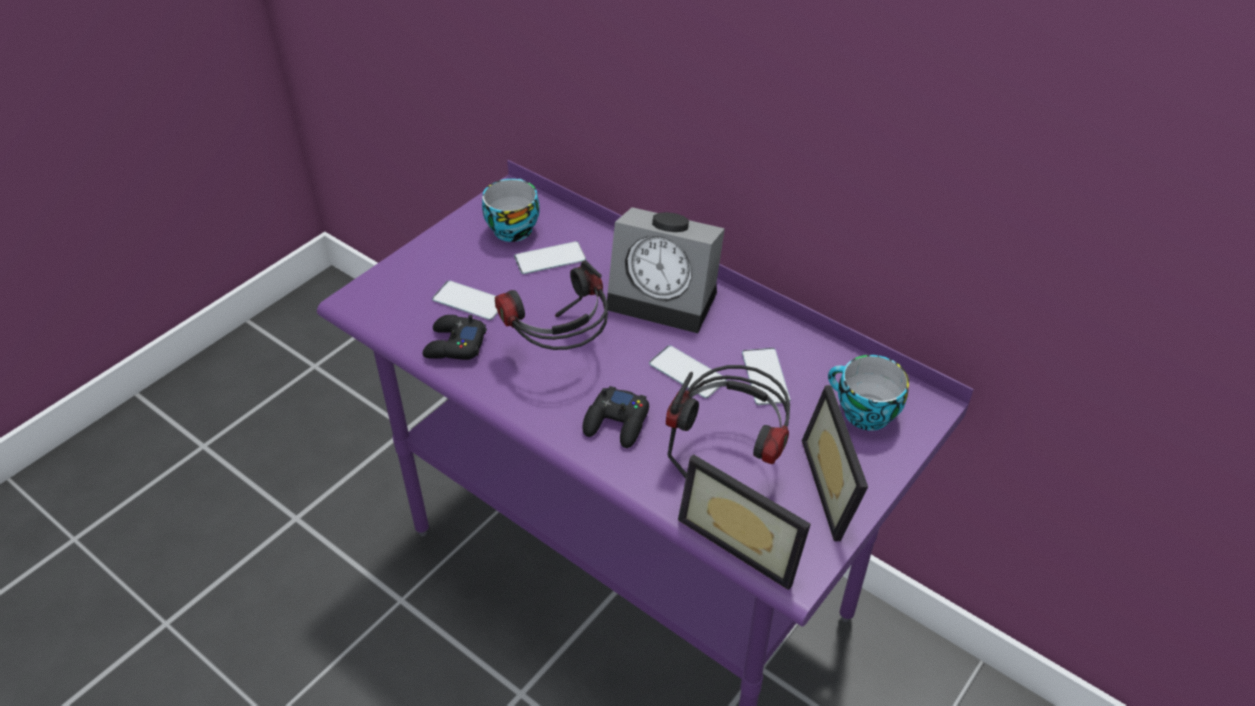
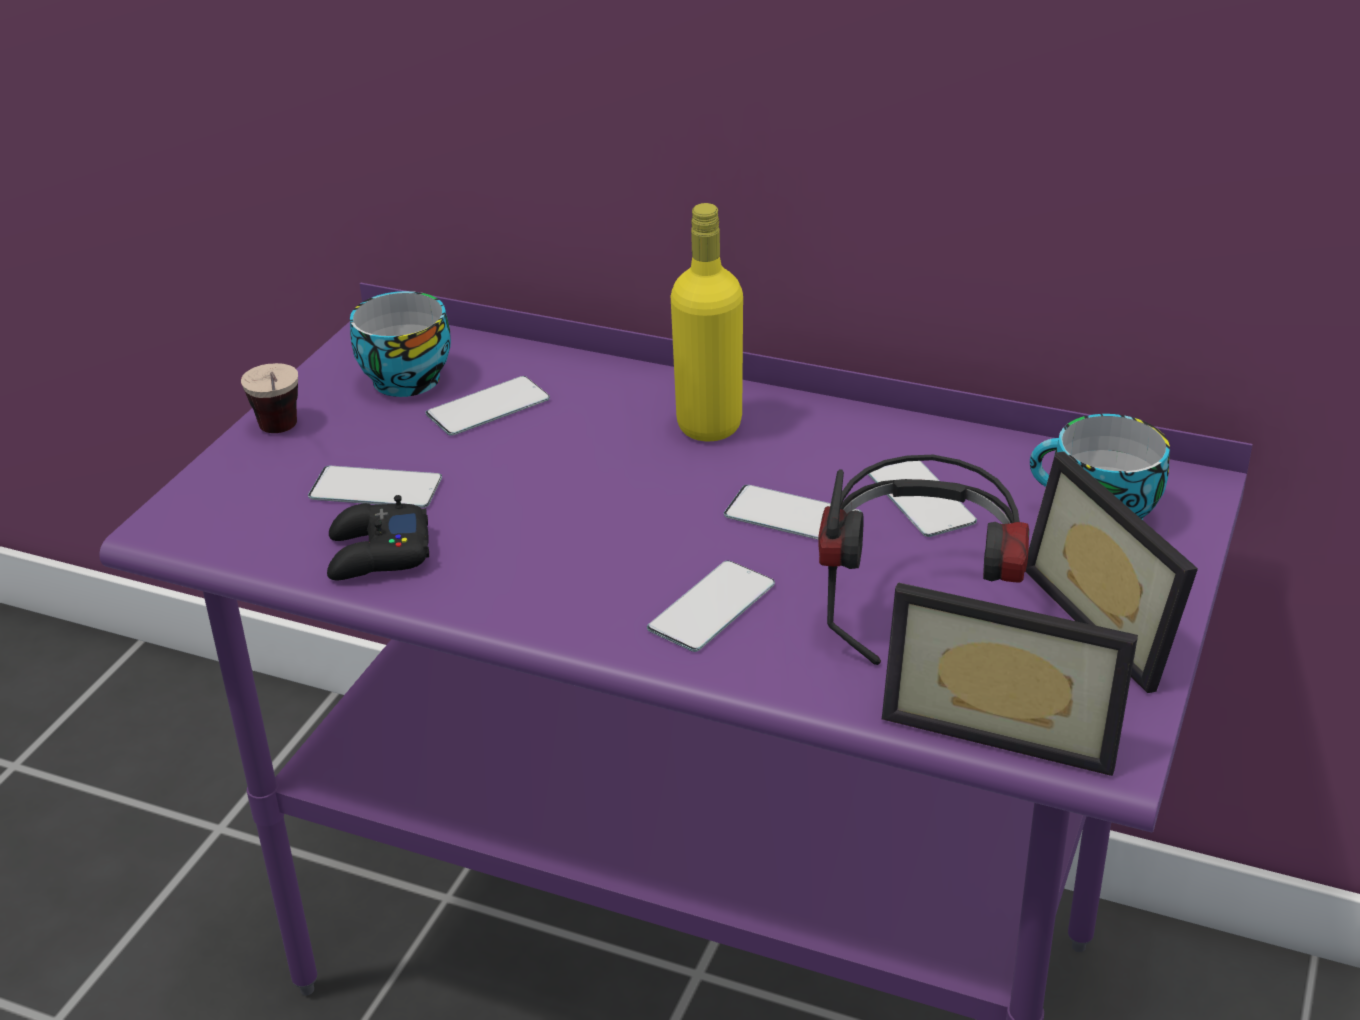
camera: 15 degrees left, 10 degrees down
headphones [495,260,608,350] -> none
black game controller [582,386,649,448] -> phone [647,561,775,652]
alarm clock [607,207,725,333] -> yellow bottle [671,203,743,442]
none -> cup [241,363,298,433]

